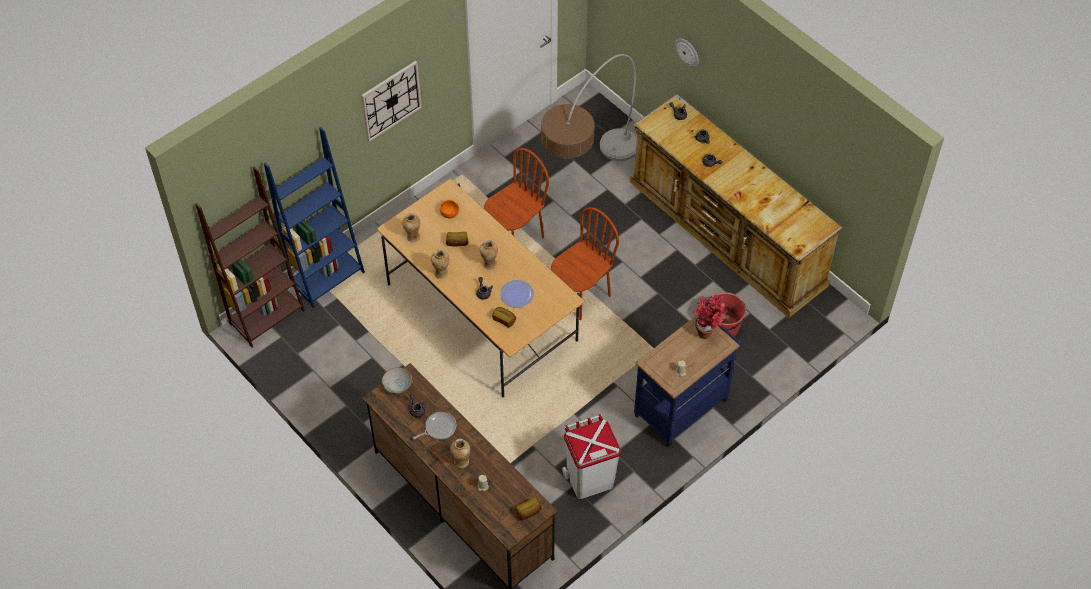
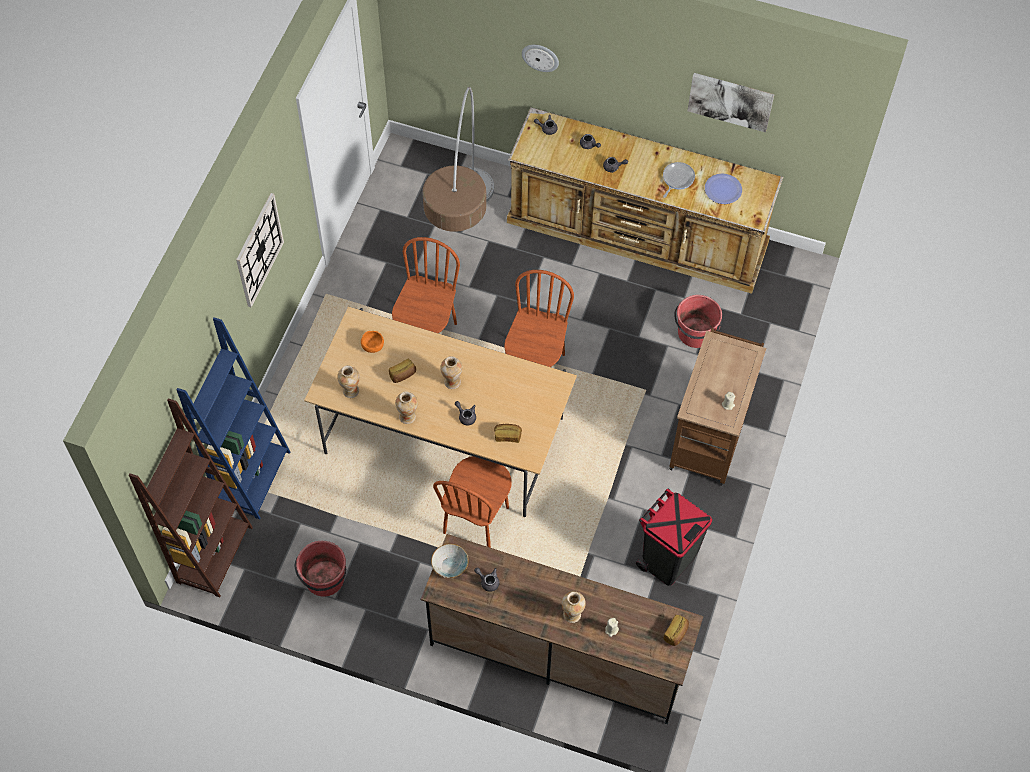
camera: 30 degrees left, 5 degrees up
frying pan [413,412,456,440] -> frying pan moved to [663,162,695,198]
plate [500,280,534,308] -> plate moved to [705,173,742,204]
white trash can [562,414,621,499] -> black trash can [636,488,712,586]
blue cart [634,313,743,447] -> brown cart [669,328,767,486]
potted plant [693,294,726,339] -> none
none -> red bucket [294,541,347,596]
none -> brown chair [433,456,512,548]
none -> picture [688,73,774,133]

